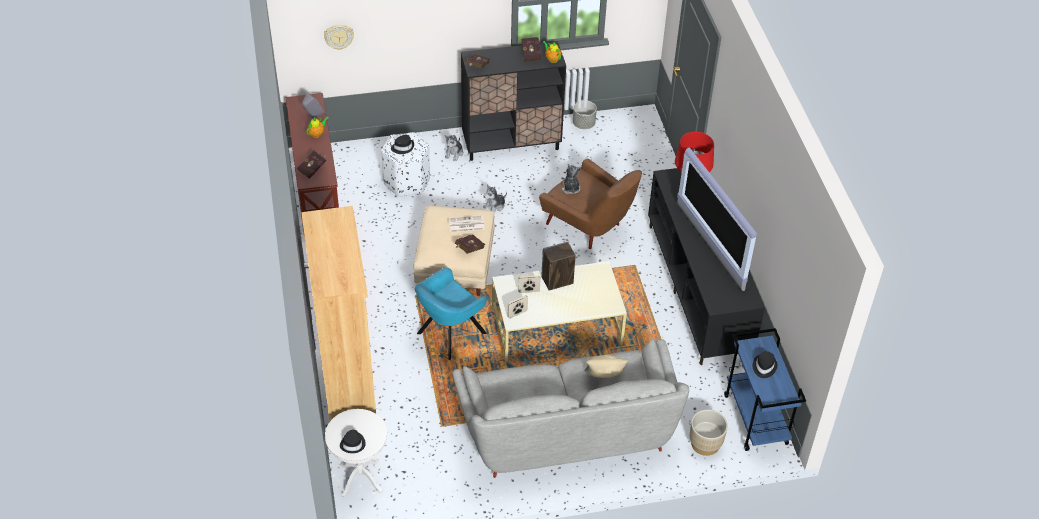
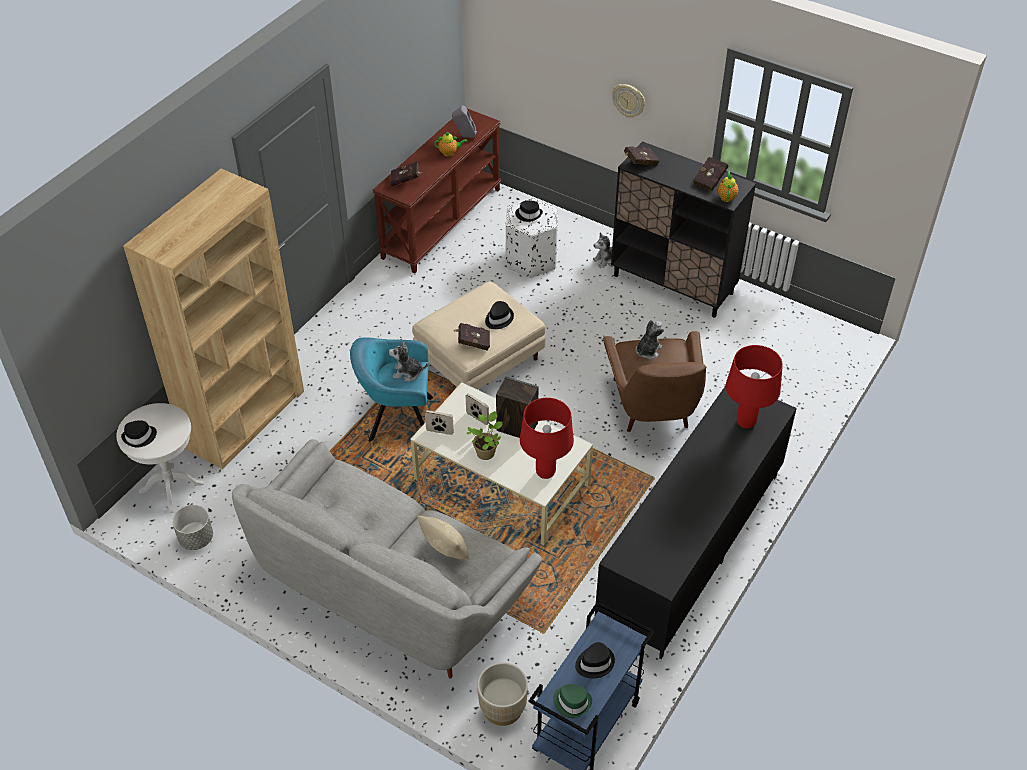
camera: 45 degrees right, 0 degrees up
wall clock [324,25,354,50] -> wall clock moved to [612,84,645,118]
newspaper [449,216,485,232] -> black hat [485,301,514,329]
plush toy [483,185,507,212] -> plush toy moved to [389,340,428,382]
grey planter [573,100,597,129] -> grey planter moved to [172,505,213,550]
television [677,147,757,291] -> none
none -> potted plant [467,411,503,460]
none -> red table lamp [520,398,574,479]
none -> green hat [553,684,592,718]

